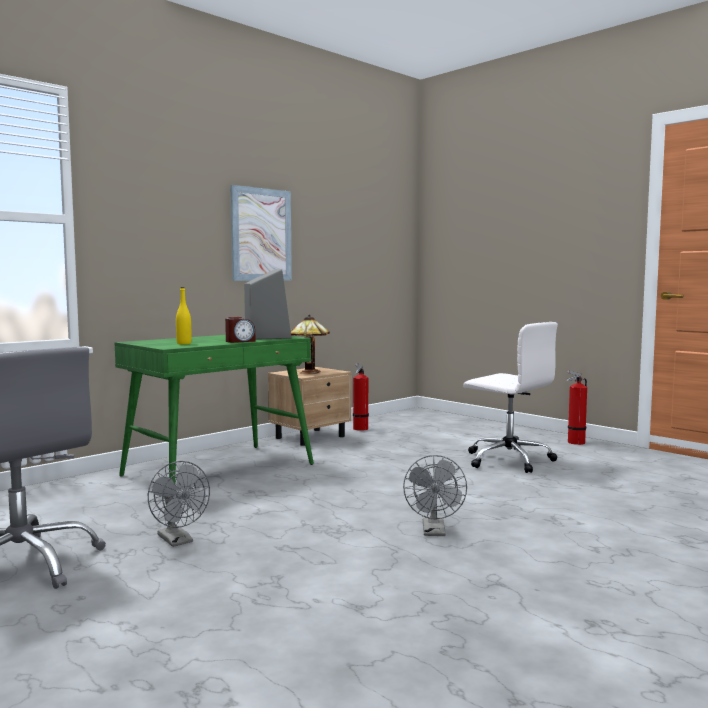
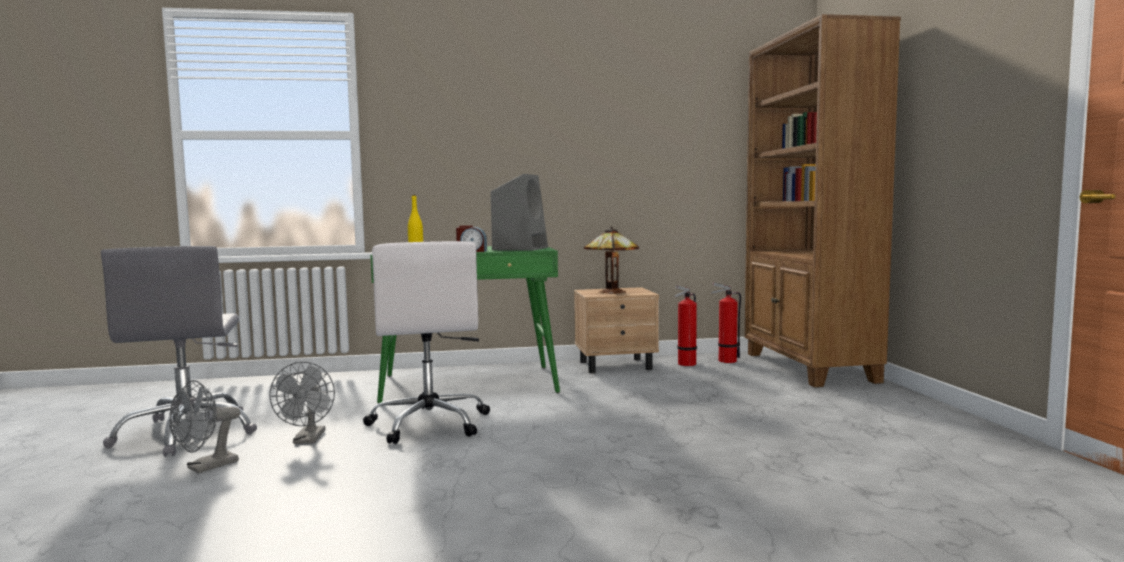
camera: 35 degrees right, 0 degrees up
picture [230,185,292,281] -> none
grey fan [403,455,467,536] -> grey fan moved to [169,380,240,473]
white office chair [463,322,558,473] -> white office chair moved to [363,241,490,444]
fire extinguisher [566,370,587,445] -> fire extinguisher moved to [711,282,741,363]
none -> brown bookcase [745,14,901,387]

